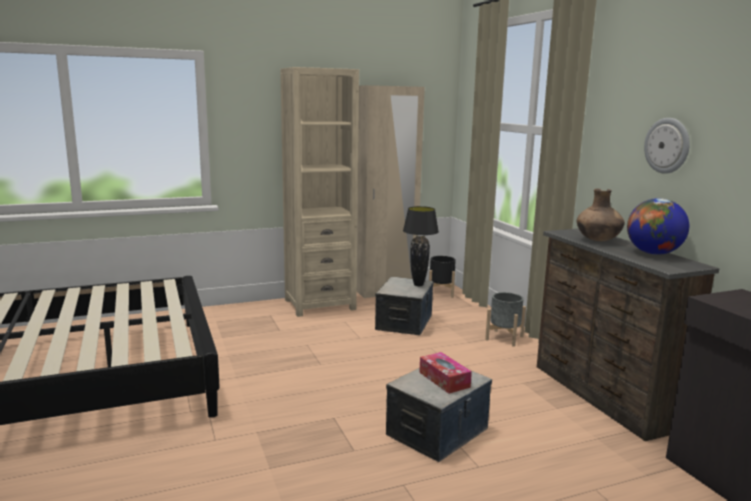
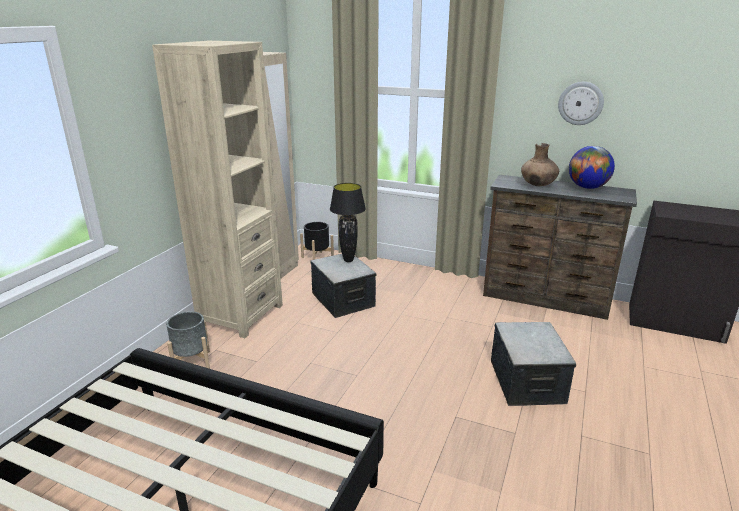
camera: 45 degrees left, 10 degrees up
tissue box [419,352,472,394] -> none
grey planter [485,292,526,347] -> grey planter moved to [166,311,210,369]

